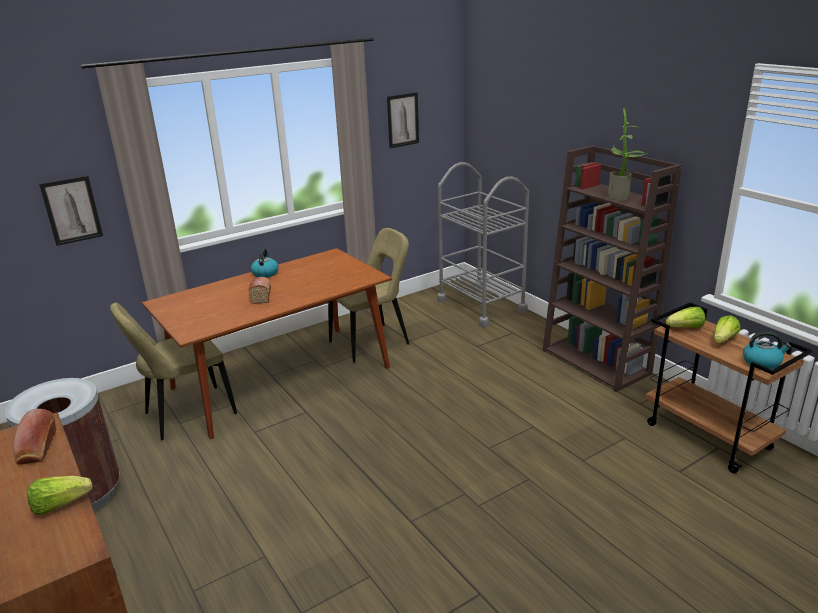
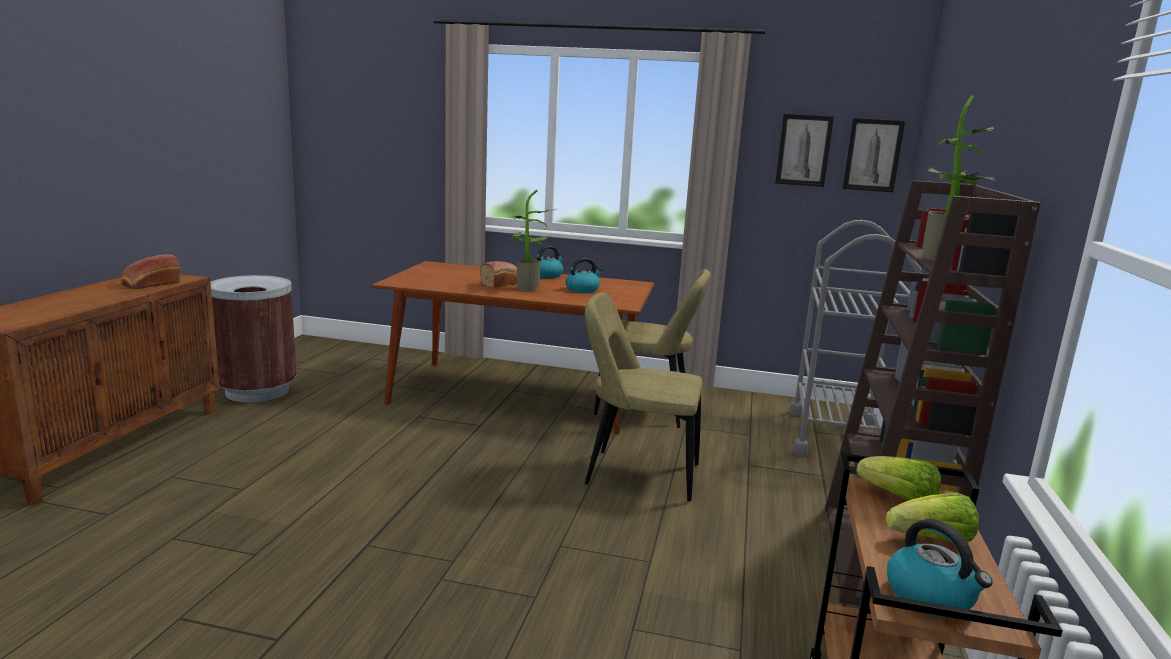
camera: 45 degrees right, 10 degrees down
lettuce [27,476,92,515] -> none
picture [39,176,103,246] -> picture moved to [843,118,905,192]
beige chair [110,303,237,440] -> beige chair moved to [585,293,703,501]
none -> potted plant [511,190,558,292]
none -> kettle [566,258,603,293]

